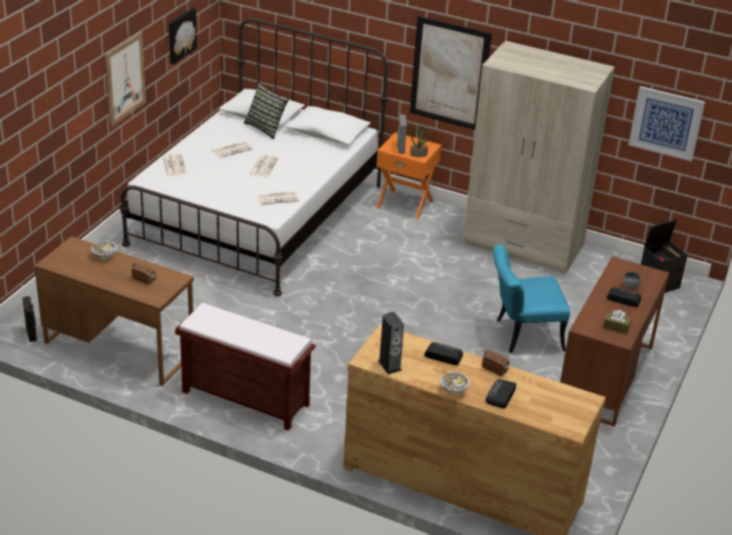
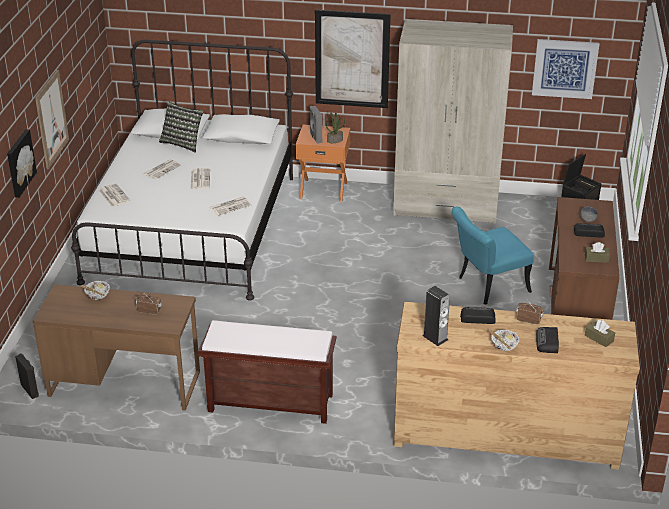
camera: 15 degrees left, 0 degrees up
picture [169,8,197,65] -> picture moved to [7,129,37,198]
none -> brown tissue box [585,320,615,347]

